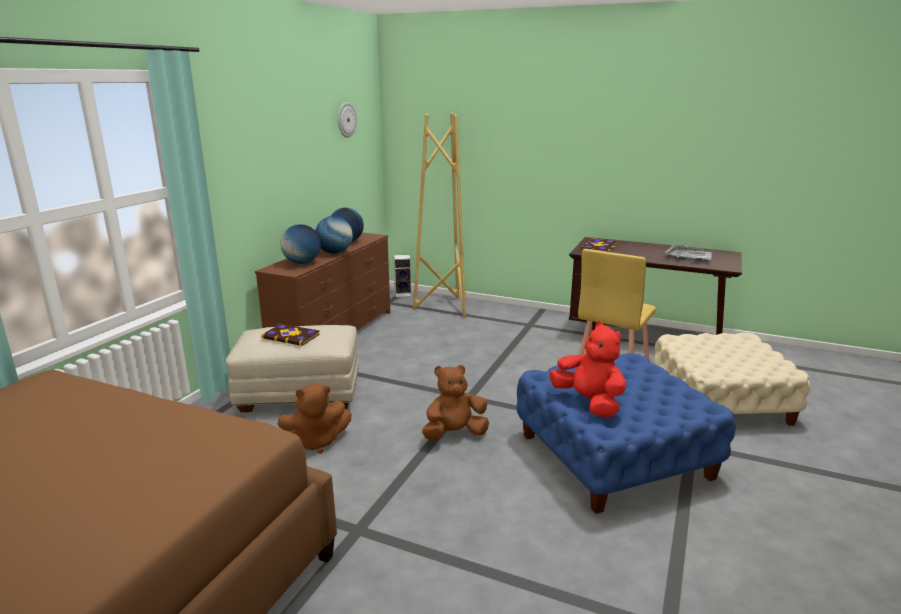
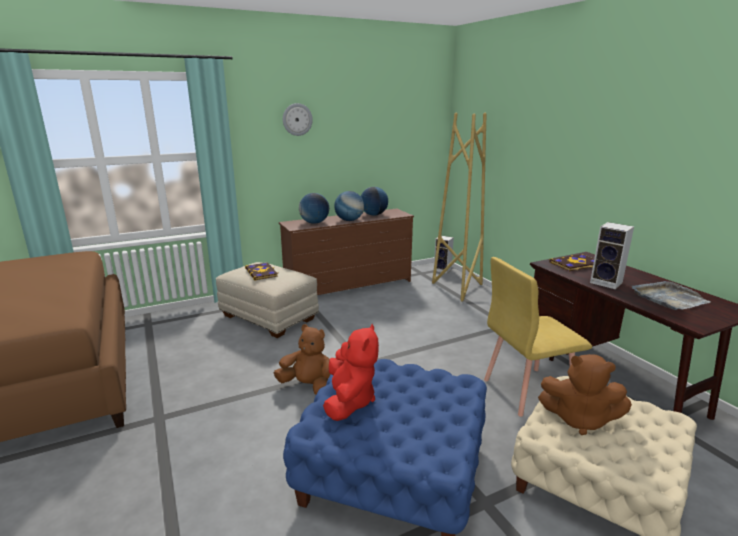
camera: 40 degrees right, 0 degrees up
brown plush toy [278,384,352,453] -> brown plush toy moved to [538,354,632,435]
wall clock [338,102,357,138] -> wall clock moved to [283,103,313,136]
none -> speaker [590,222,634,289]

